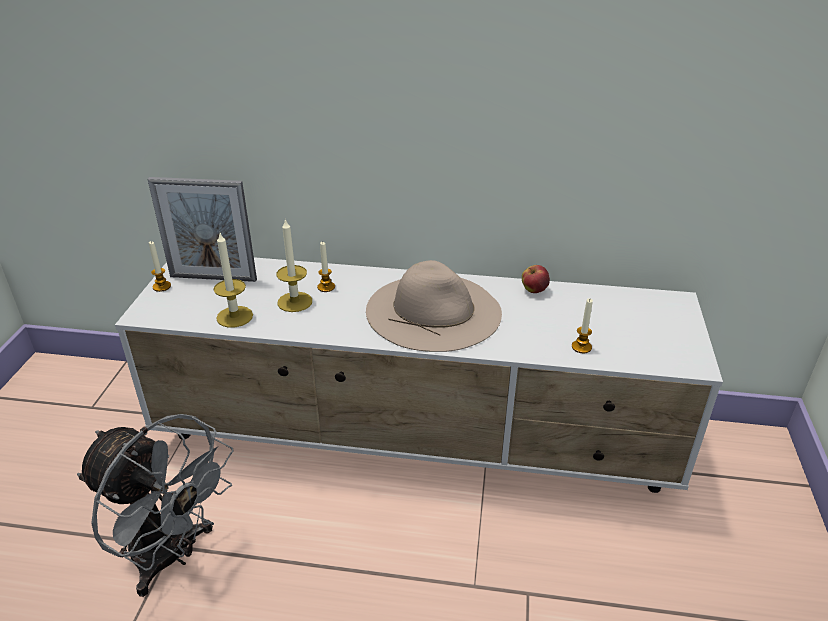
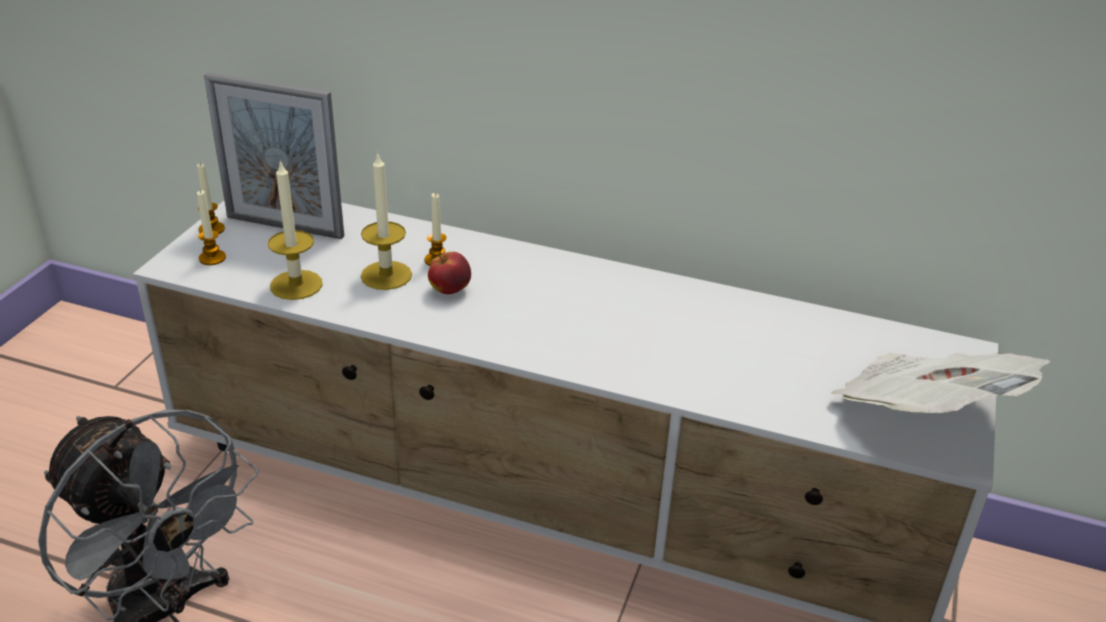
camera: 10 degrees right, 0 degrees up
beige hat [366,260,502,352] -> none
apple [522,265,550,293] -> apple moved to [428,252,471,294]
candle [572,298,593,353] -> candle moved to [197,190,226,265]
none -> newspaper [831,353,1050,413]

